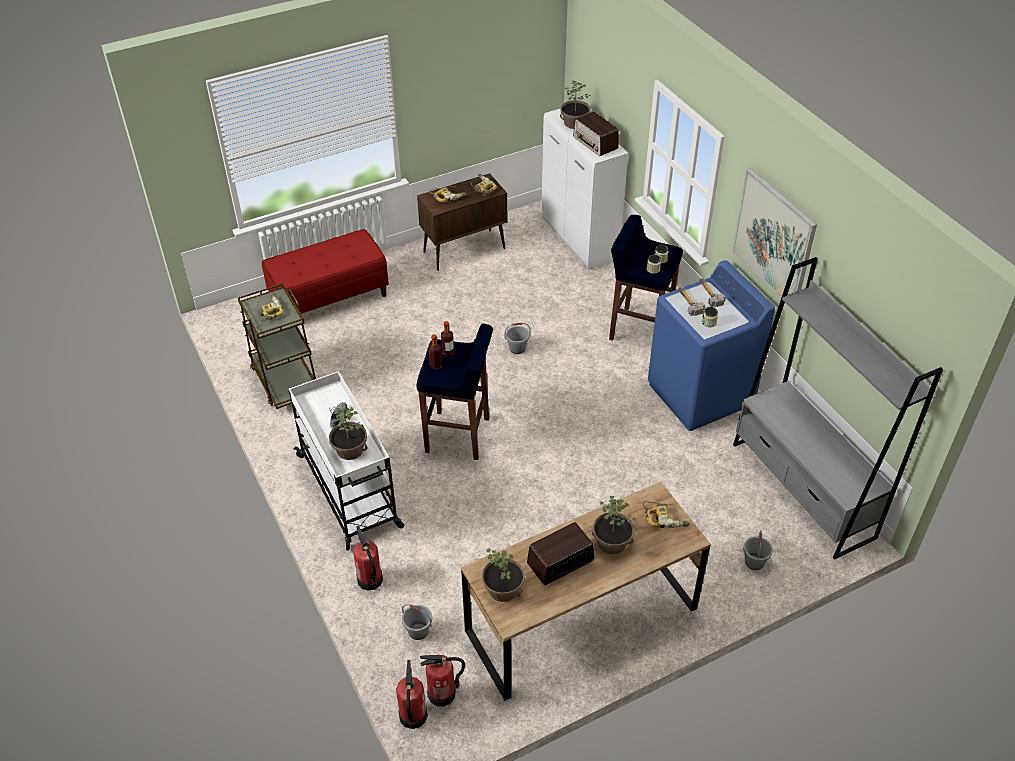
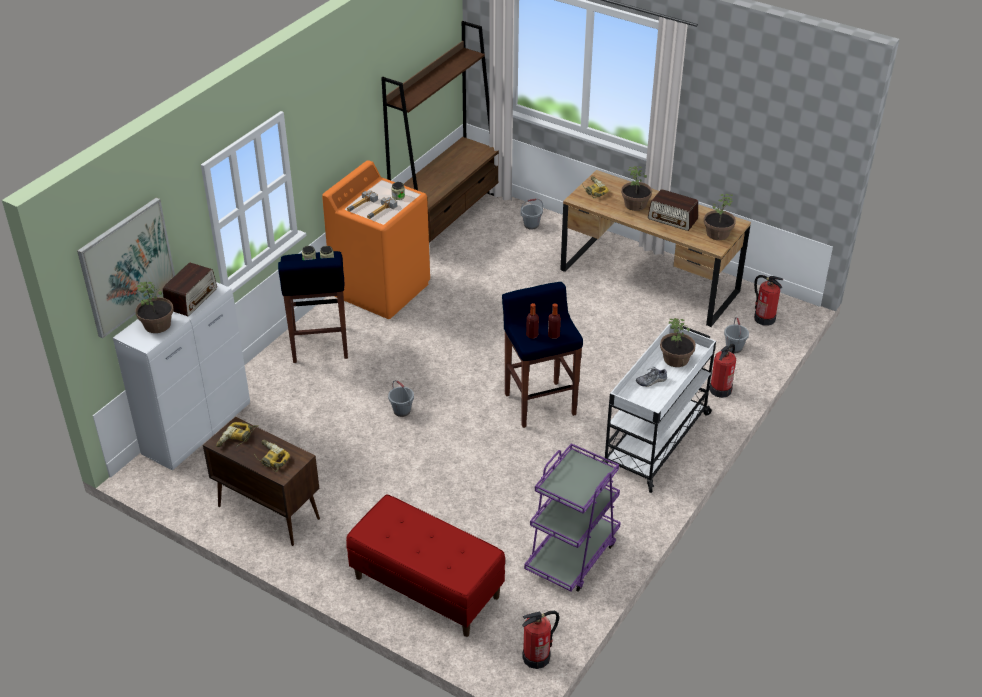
camera: 120 degrees left, 5 degrees down
brown cart [238,283,316,409] -> purple cart [524,443,621,592]
power drill [257,293,284,322] -> none
fire extinguisher [396,660,428,729] -> fire extinguisher moved to [522,611,559,669]
blue washing machine [648,260,775,431] -> orange washing machine [322,160,430,319]
picture [732,168,817,298] -> picture moved to [77,197,175,339]
grey bookcase [733,257,943,560] -> brown bookcase [381,21,499,243]

